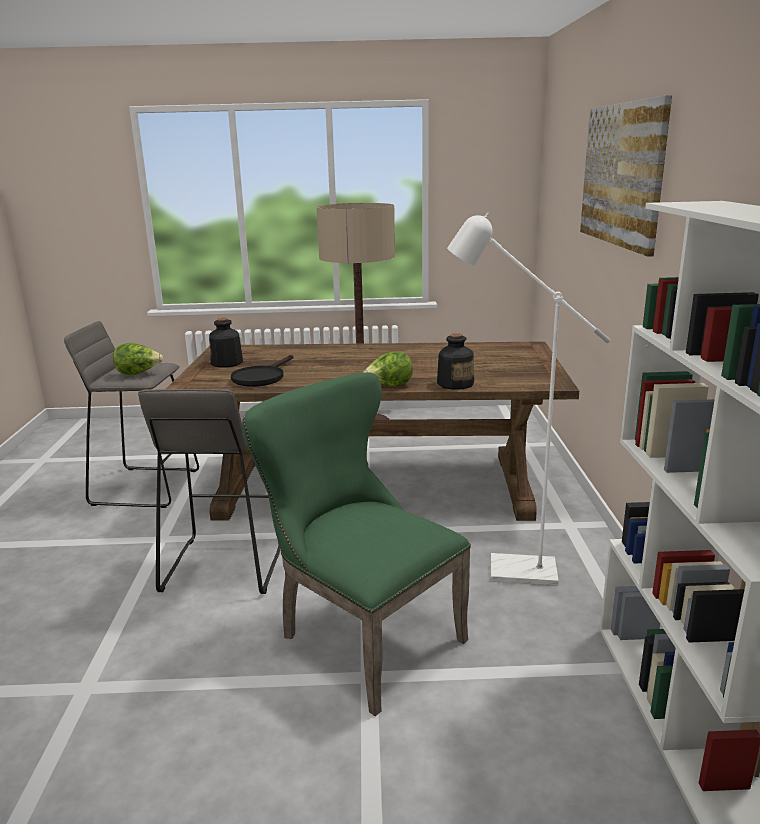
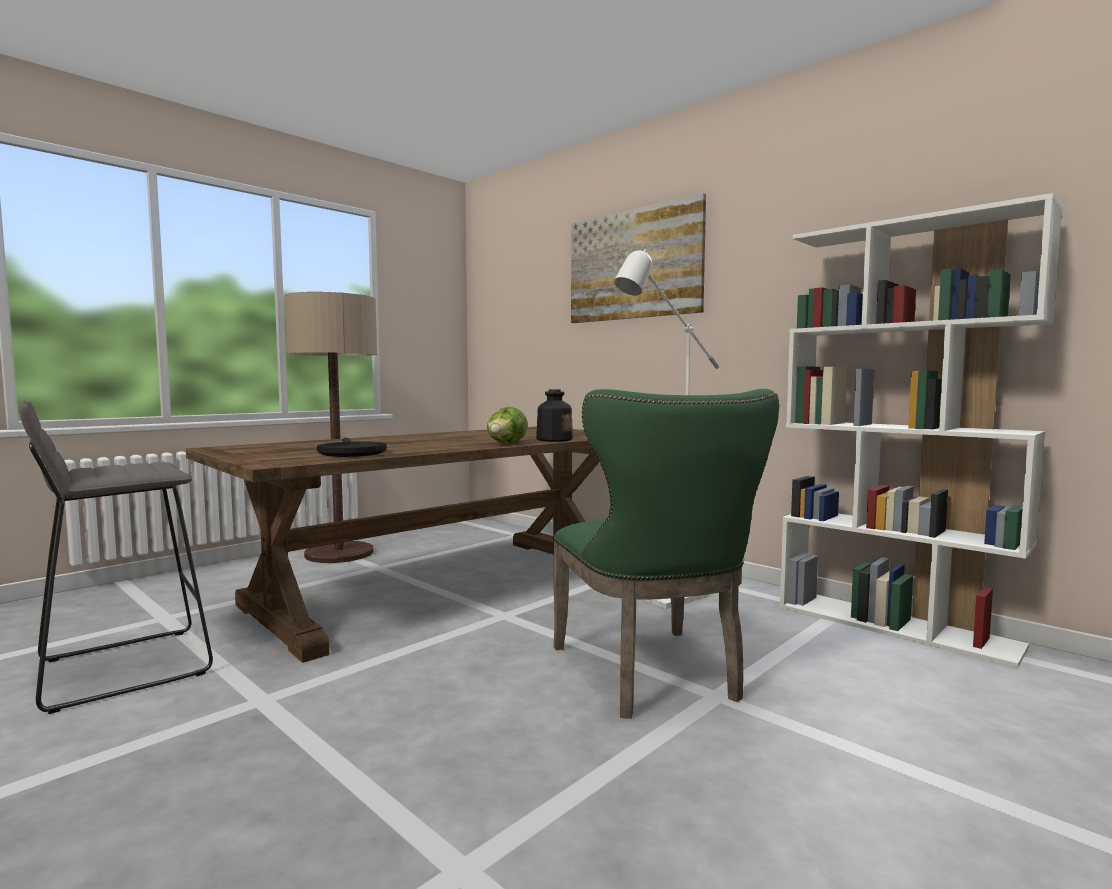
camera: 45 degrees left, 15 degrees down
lettuce [113,343,163,375] -> none
grey stool [138,389,281,594] -> none
bottle [209,318,243,367] -> none
green chair [242,372,471,716] -> green chair turned 105 degrees counterclockwise [553,389,779,719]

